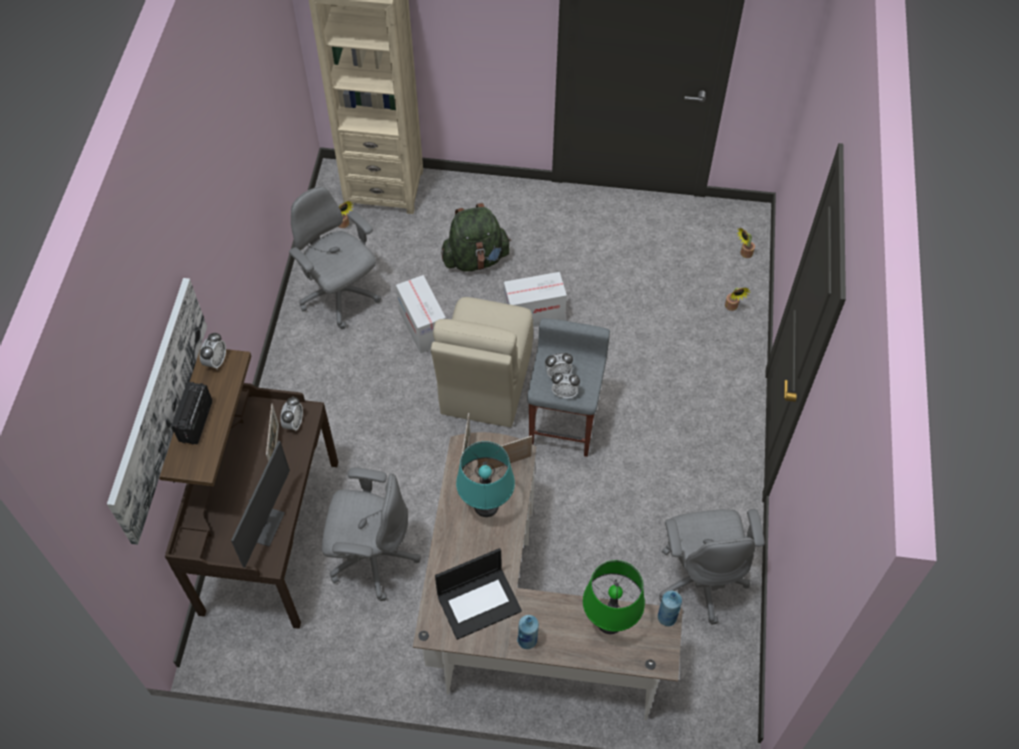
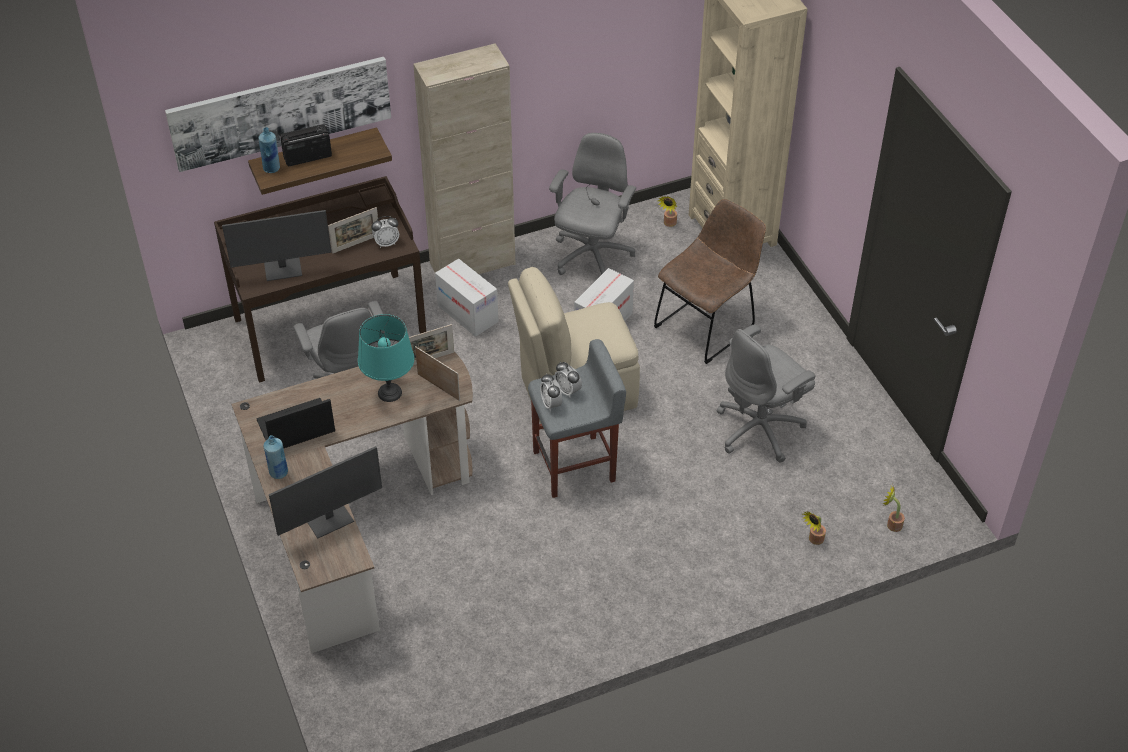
camera: 60 degrees right, 10 degrees down
alarm clock [200,332,226,370] -> none
laptop [435,548,522,640] -> laptop turned 120 degrees clockwise [257,398,335,449]
green backpack [441,203,511,271] -> brown chair [654,199,766,364]
cardboard box [504,272,567,327] -> cardboard box moved to [435,259,499,337]
green table lamp [583,560,645,634] -> monitor [269,446,382,539]
blue bottle [658,591,682,626] -> blue bottle moved to [259,127,280,173]
grey office chair [659,509,765,624] -> grey office chair moved to [717,324,815,463]
none -> beige cabinet [413,43,516,274]

